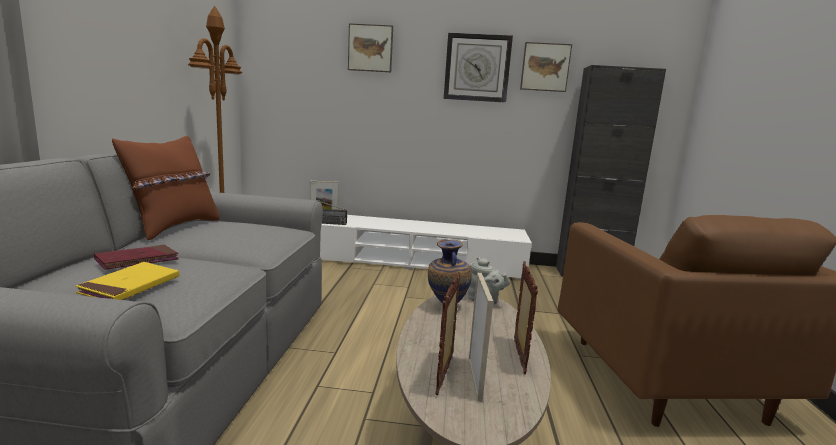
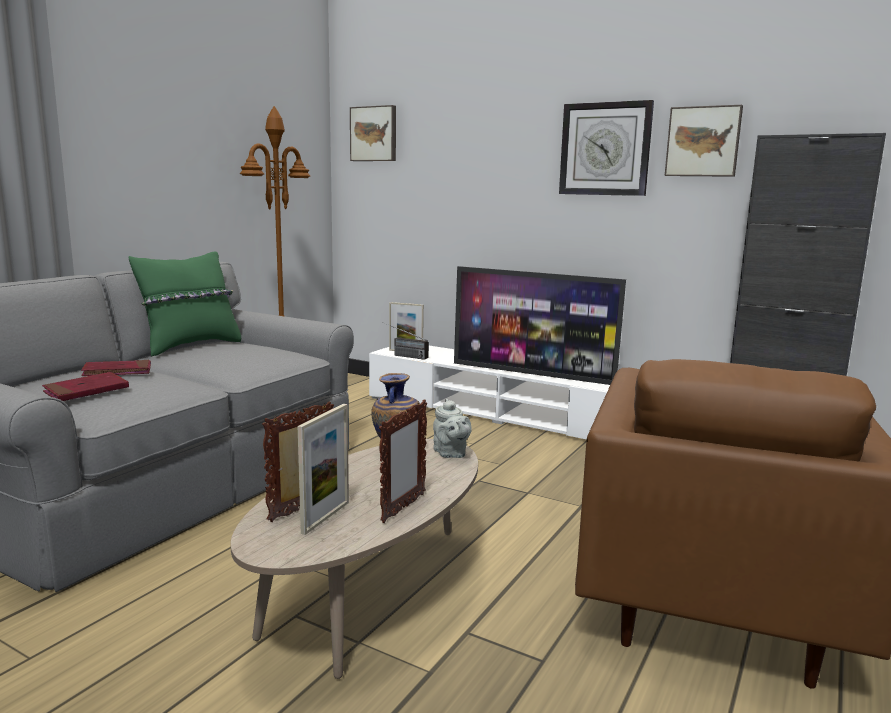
camera: 25 degrees right, 0 degrees up
yellow book [75,262,179,300] -> red book [42,372,129,401]
brown pillow [112,136,220,241] -> green pillow [129,252,241,356]
picture [348,23,393,72] -> picture moved to [350,105,396,161]
none -> television [454,266,626,385]

